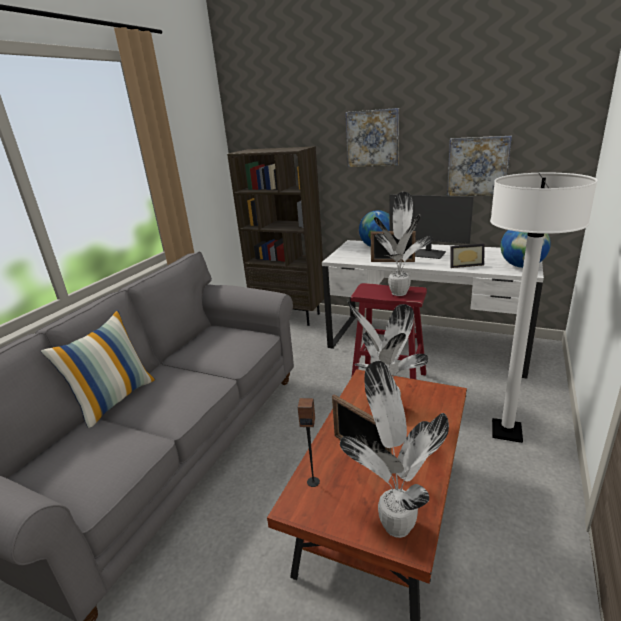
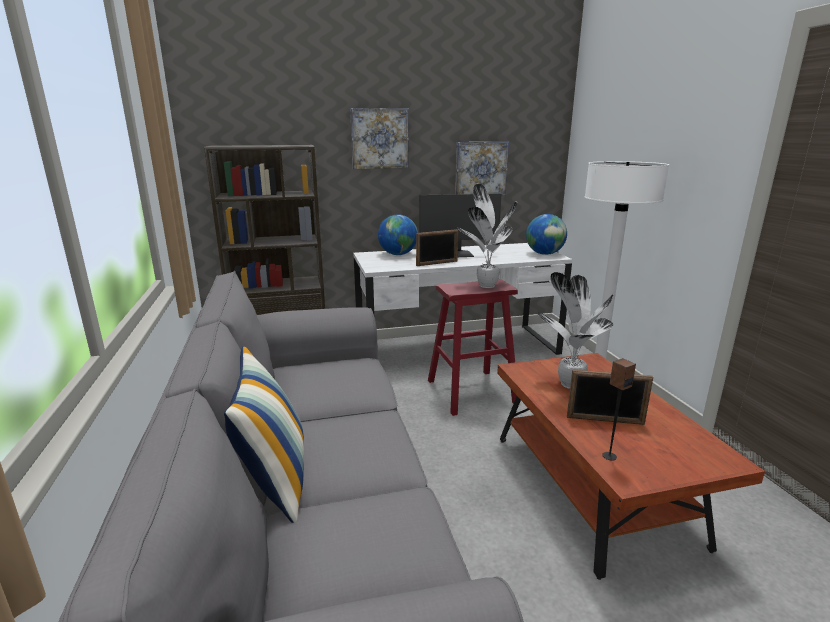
camera: 40 degrees left, 5 degrees down
potted plant [340,361,449,538] -> none
picture frame [450,243,485,268] -> none

